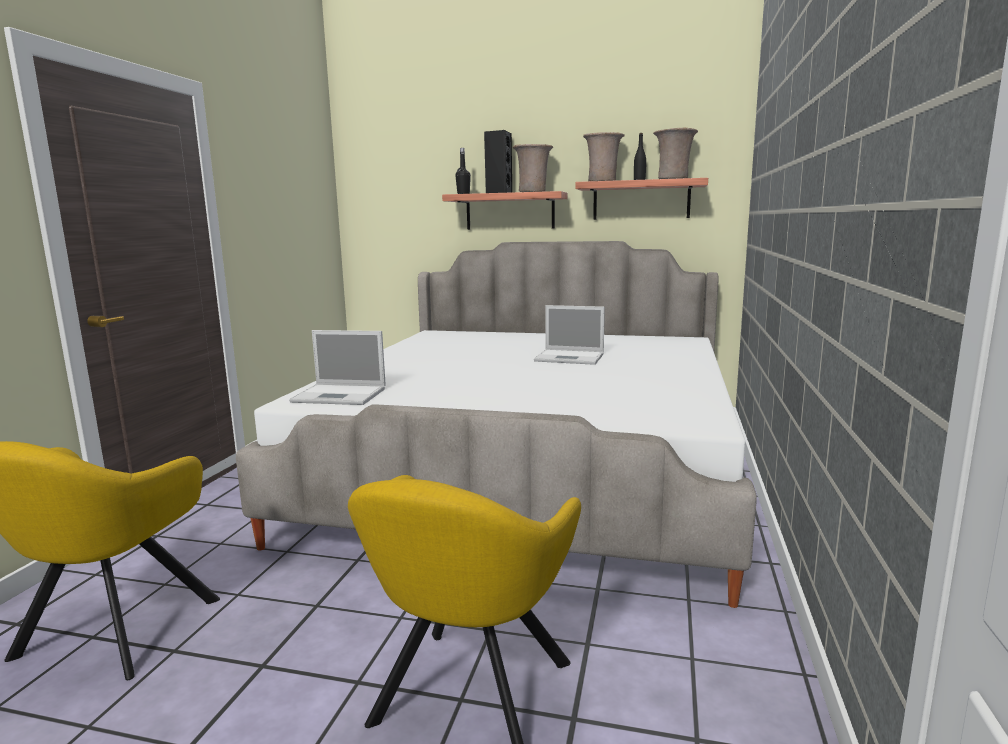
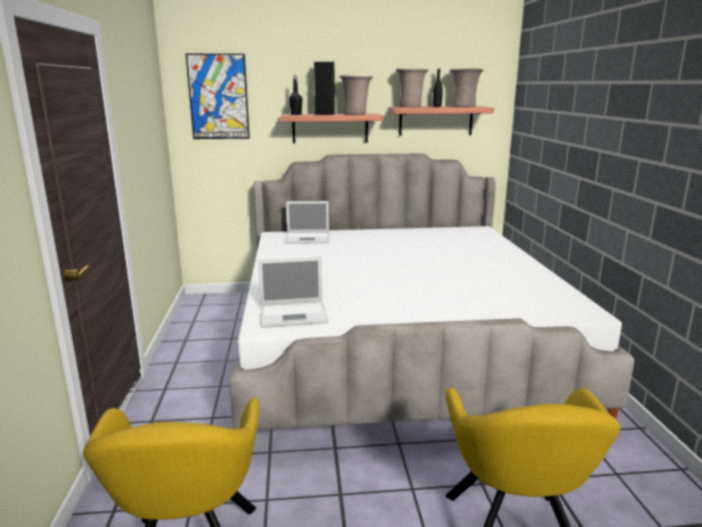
camera: 20 degrees left, 5 degrees up
laptop [534,305,605,365] -> laptop moved to [285,201,329,244]
none -> picture [186,54,250,139]

